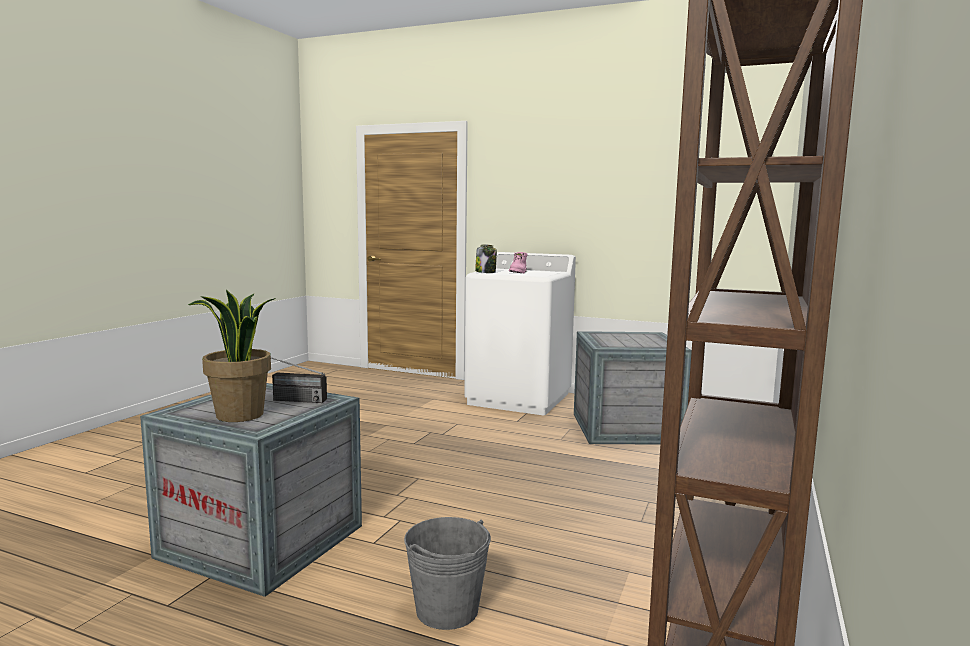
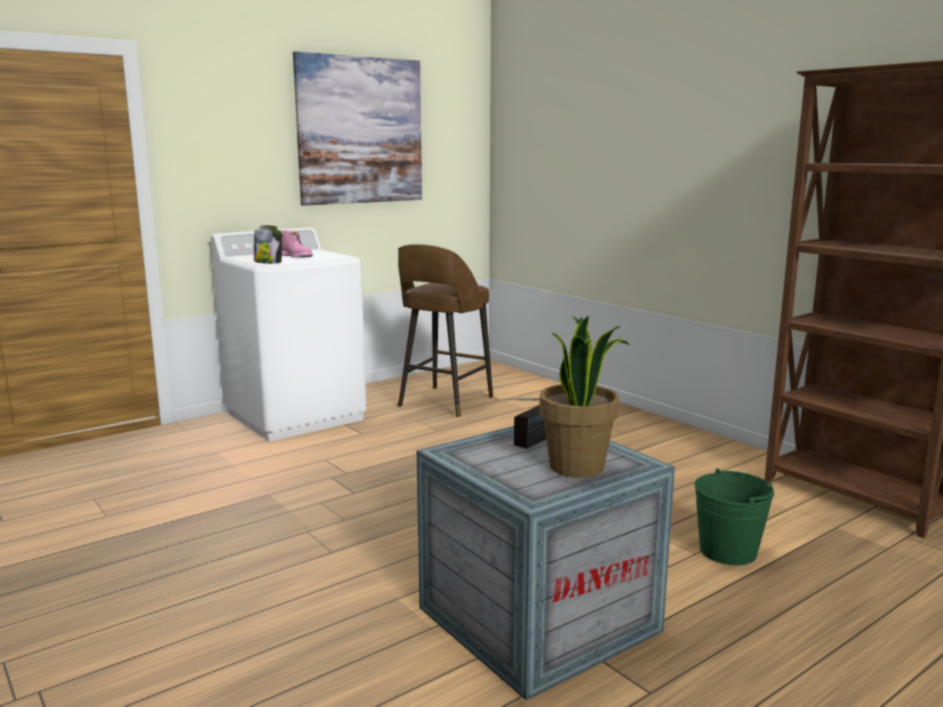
camera: 60 degrees left, 5 degrees up
grey bucket [404,517,491,630] -> green bucket [695,468,774,565]
crate [574,331,692,445] -> brown stool [398,244,493,417]
none -> picture [293,51,422,206]

